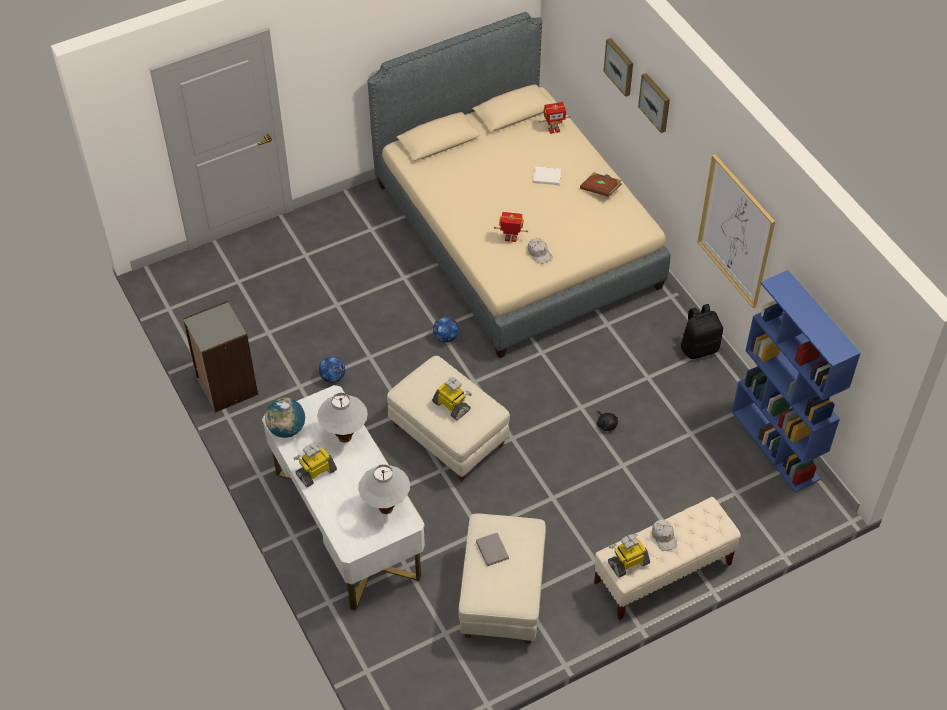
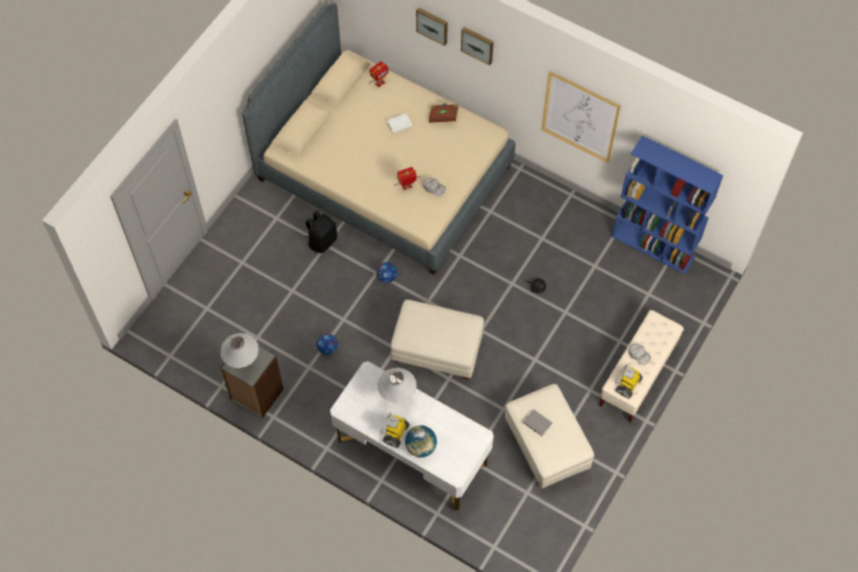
camera: 30 degrees left, 10 degrees up
globe [265,398,305,438] -> globe moved to [405,425,437,458]
white table lamp [358,464,410,514] -> white table lamp moved to [221,333,259,368]
toy robot [432,377,472,420] -> none
black backpack [680,304,723,359] -> black backpack moved to [305,211,337,253]

